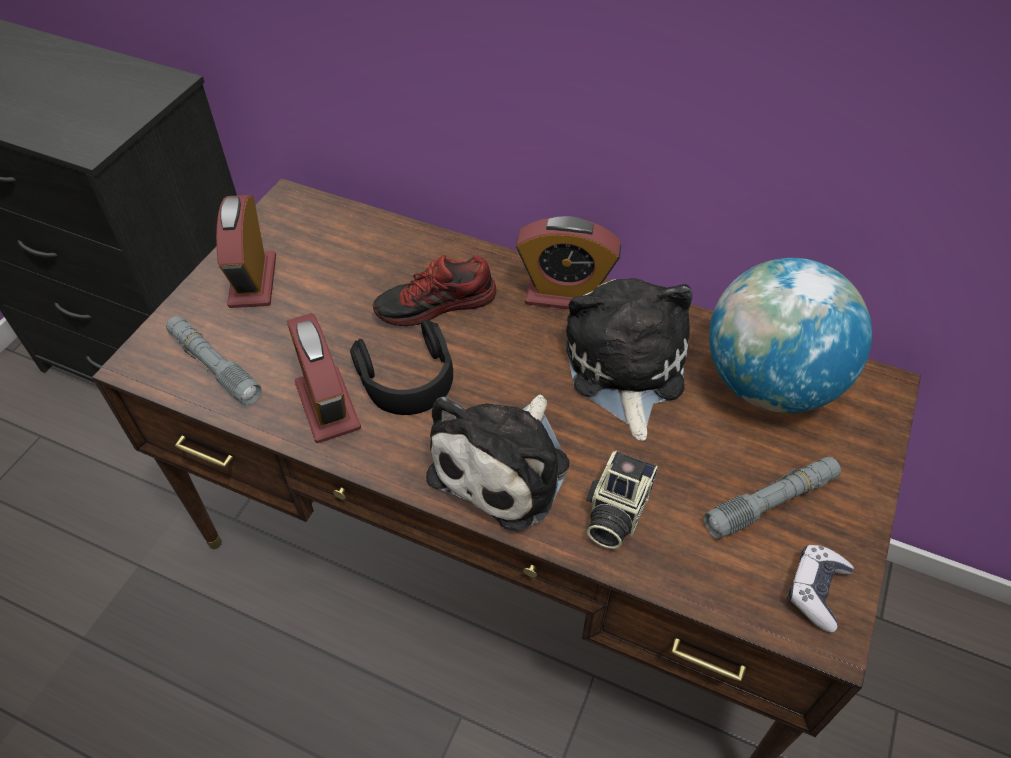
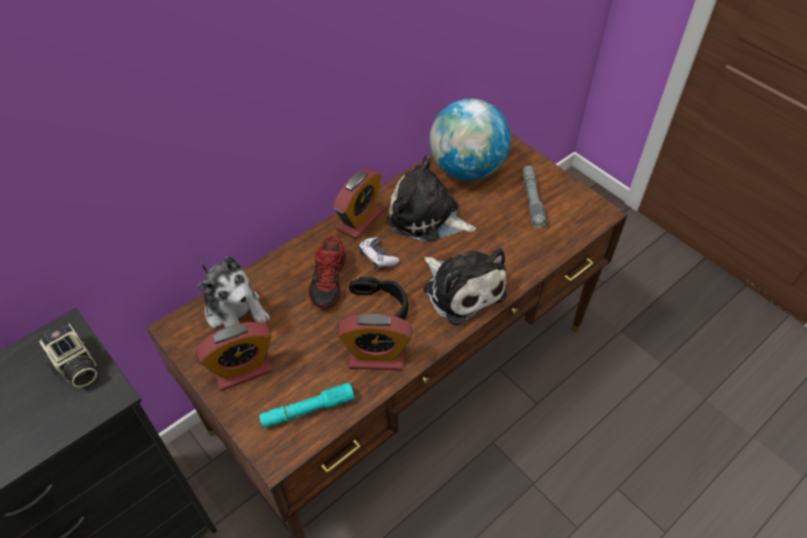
camera: 65 degrees left, 0 degrees up
grey flashlight [166,316,262,405] -> turquoise flashlight [259,383,354,428]
alarm clock [216,195,276,308] -> alarm clock turned 45 degrees counterclockwise [195,322,273,391]
camera [586,451,658,549] -> camera moved to [39,323,97,388]
game controller [787,545,854,632] -> game controller moved to [359,237,399,269]
none -> plush toy [198,256,270,328]

